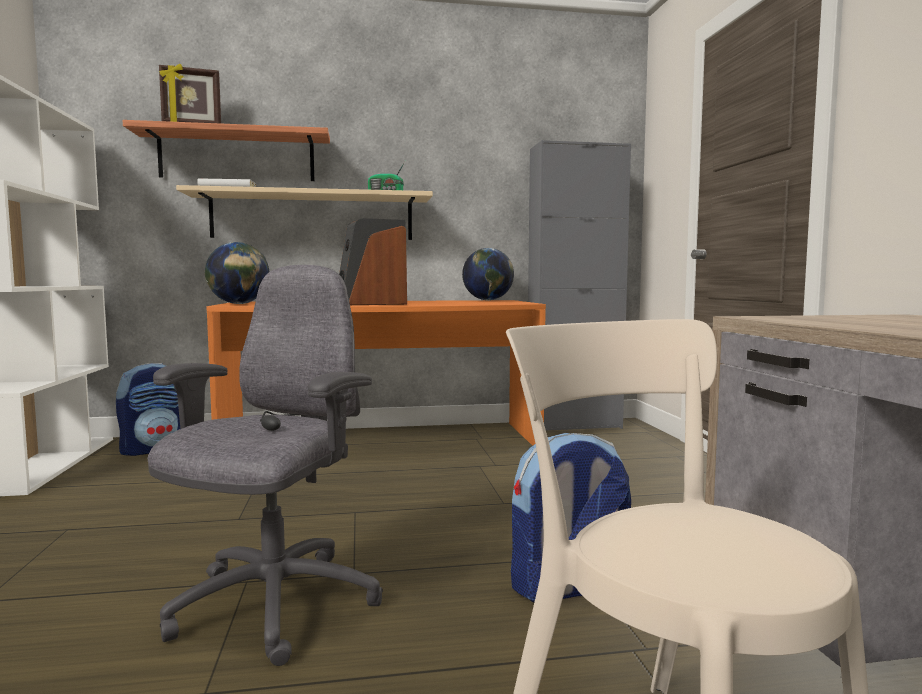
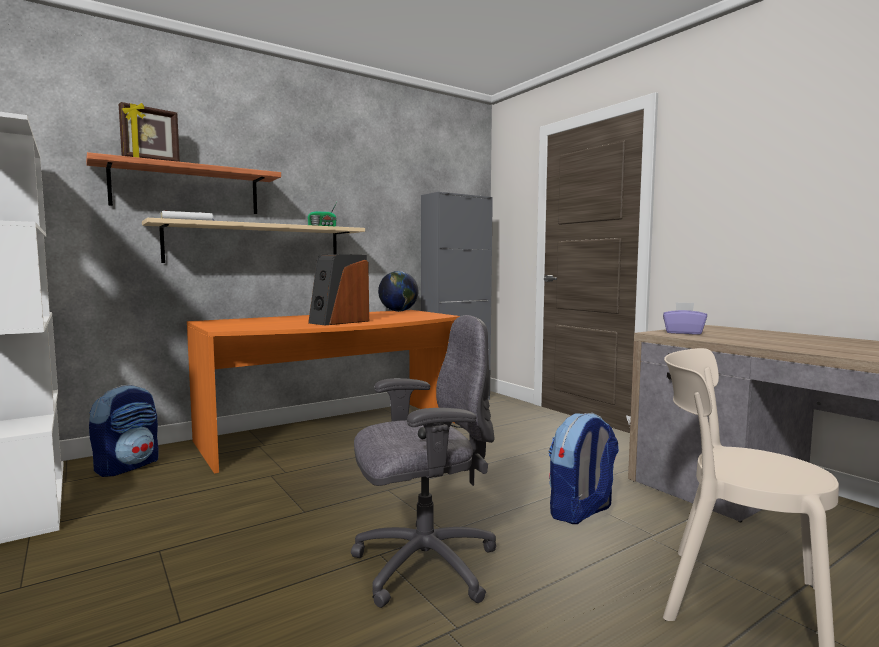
camera: 25 degrees left, 0 degrees up
grey office chair [148,265,383,666] -> grey office chair turned 75 degrees clockwise [351,315,496,608]
globe [204,242,269,304] -> none
none -> purple tissue box [663,302,707,335]

